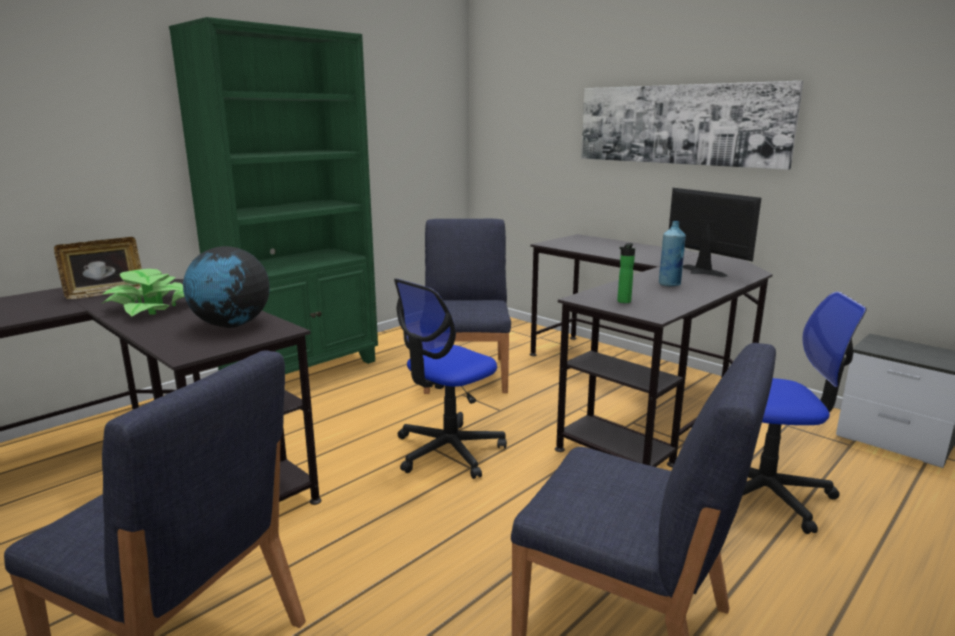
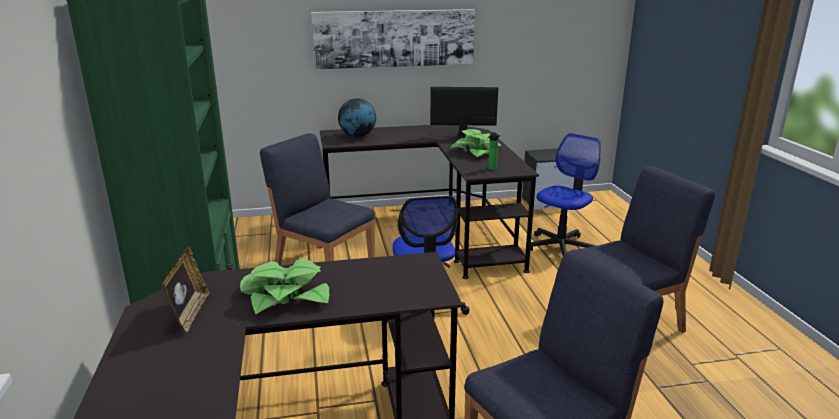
camera: 55 degrees left, 5 degrees up
globe [183,246,270,328] -> globe moved to [338,98,376,138]
blue bottle [659,221,686,286] -> potted plant [450,129,502,157]

